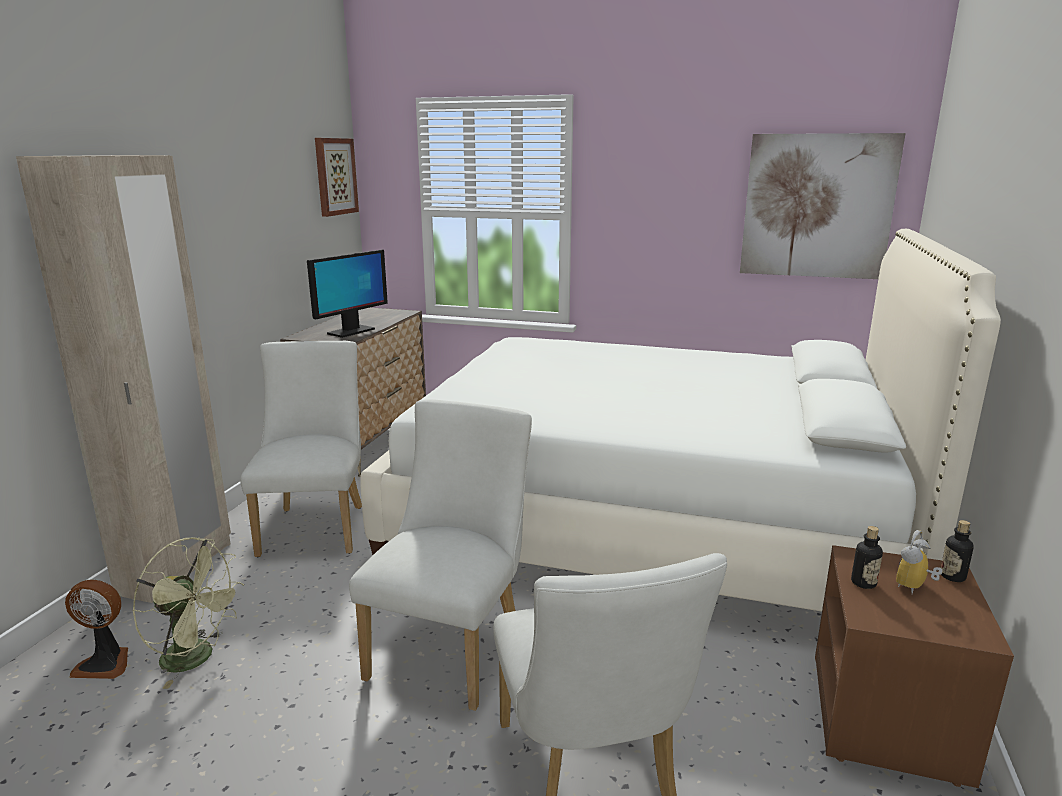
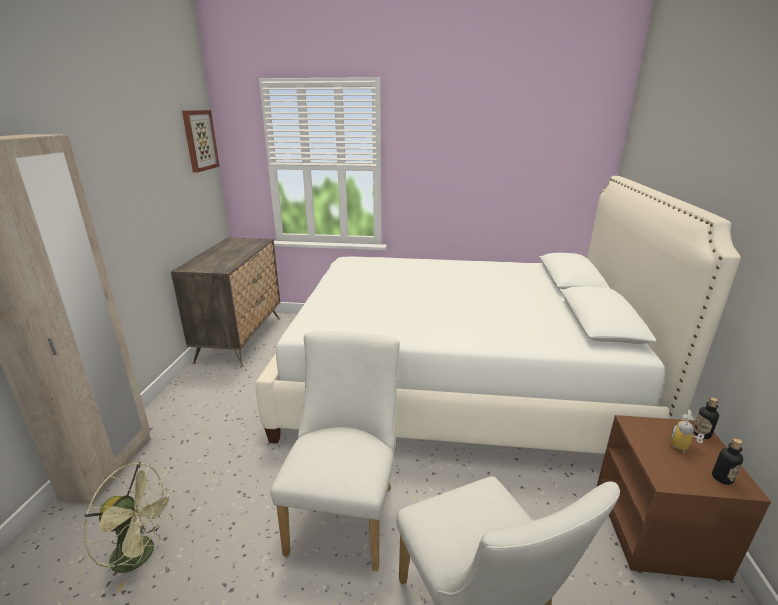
camera: 10 degrees left, 5 degrees up
fan [65,579,128,679] -> none
white chair [240,341,362,557] -> none
monitor [307,250,388,338] -> none
picture [740,133,906,279] -> none
bottle [851,526,883,589] -> bottle moved to [712,438,743,485]

